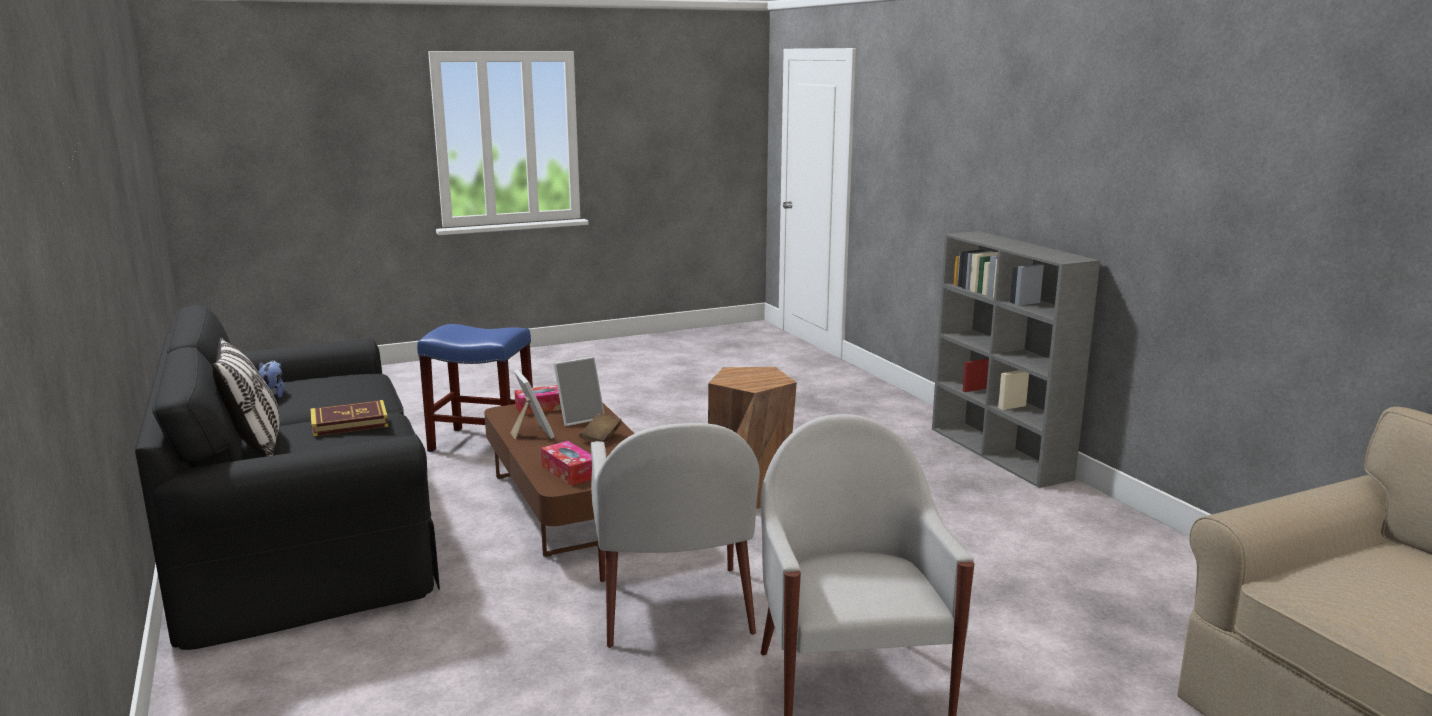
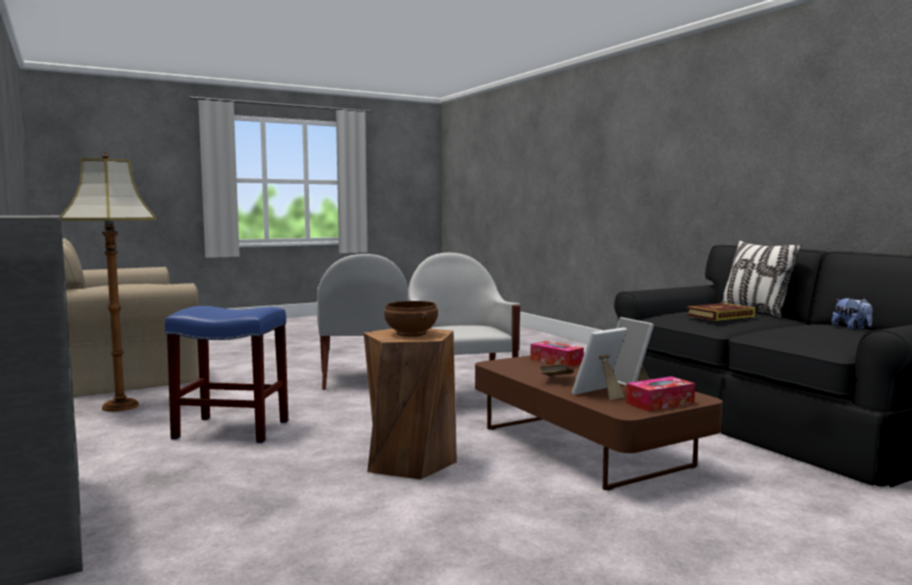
camera: 175 degrees right, 10 degrees down
blue stool [417,324,533,452] -> blue stool moved to [165,306,288,443]
none -> floor lamp [61,152,156,412]
none -> brown bowl [384,301,438,337]

